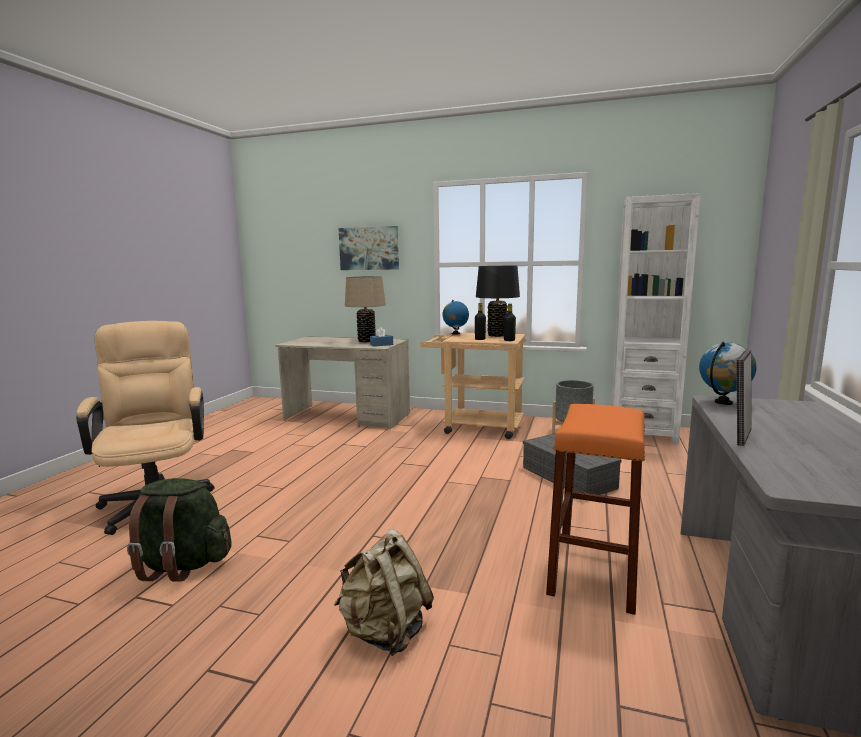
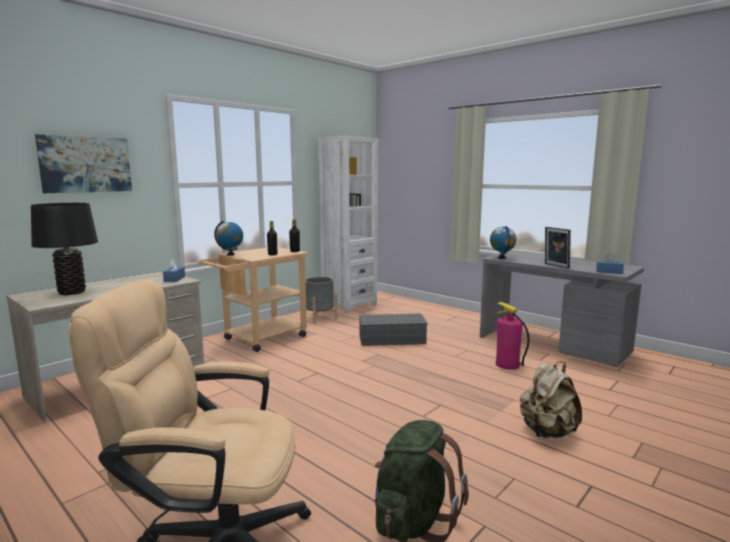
camera: 65 degrees left, 0 degrees up
beige table lamp [345,276,386,343] -> none
black table lamp [476,265,520,337] -> black table lamp moved to [31,203,98,295]
orange stool [546,404,645,615] -> fire extinguisher [496,302,530,370]
none -> blue tissue box [596,252,624,274]

